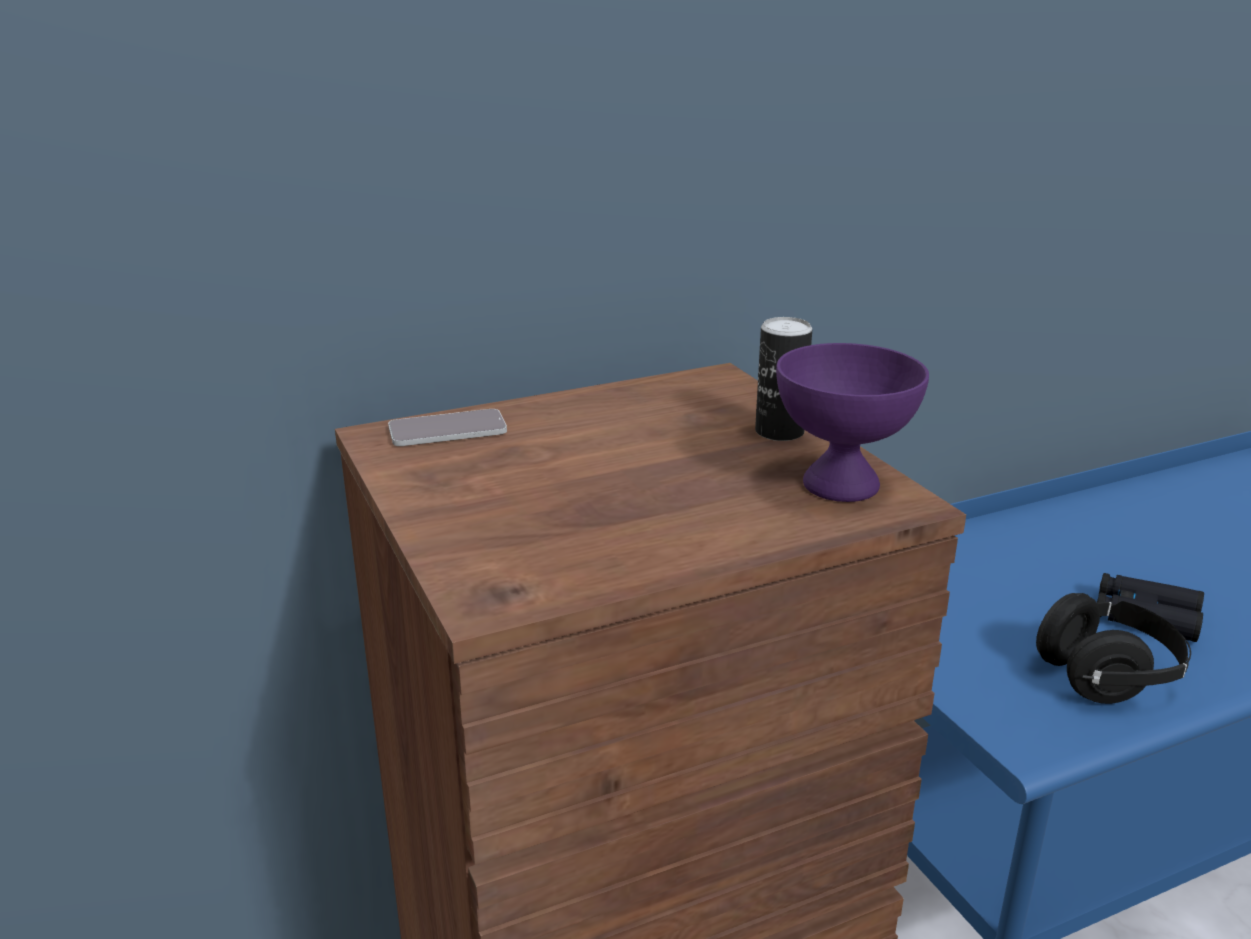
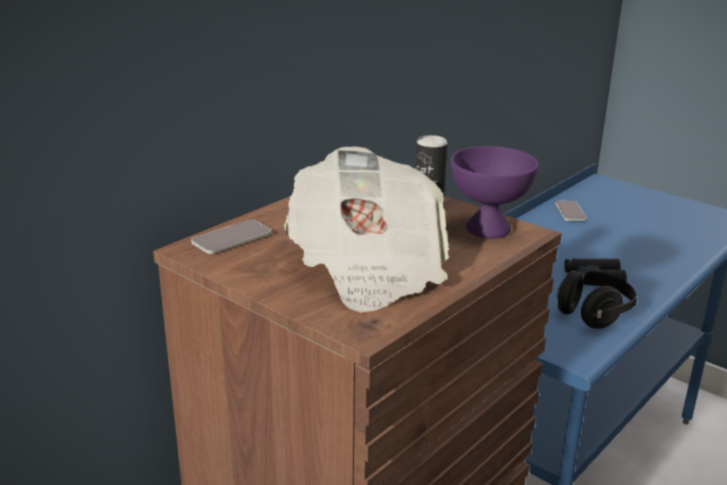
camera: 25 degrees left, 0 degrees up
none -> newspaper [284,146,449,313]
none -> phone [555,201,587,221]

